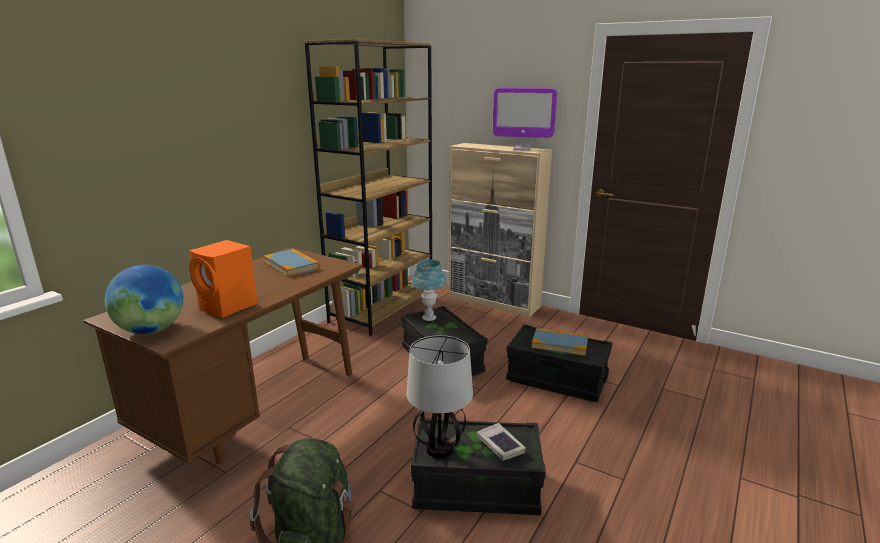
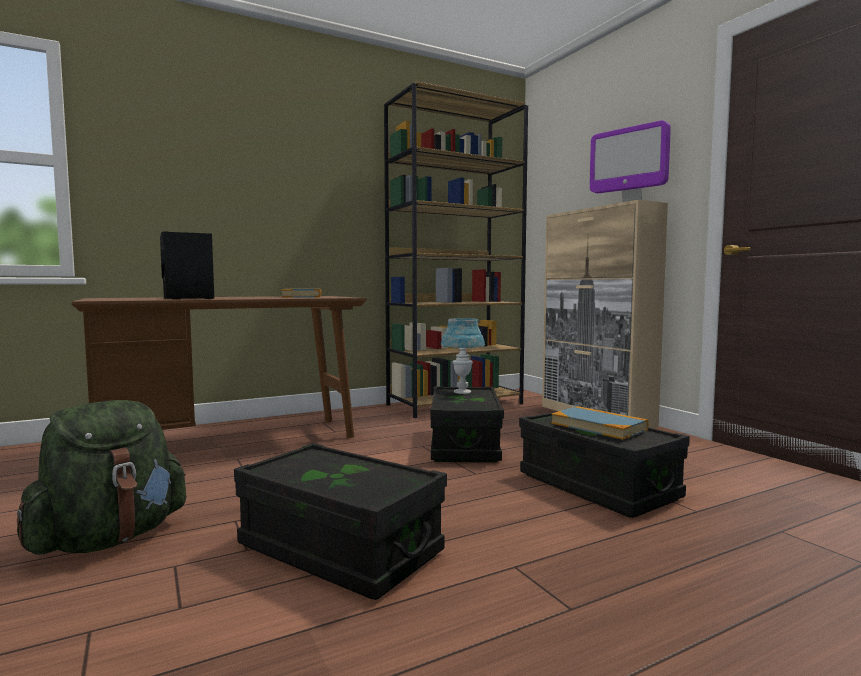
camera: 30 degrees right, 15 degrees down
globe [105,265,184,334] -> none
orange speaker [189,240,258,318] -> black speaker [160,231,214,299]
table lamp [406,335,473,459] -> none
book [477,423,526,461] -> none

